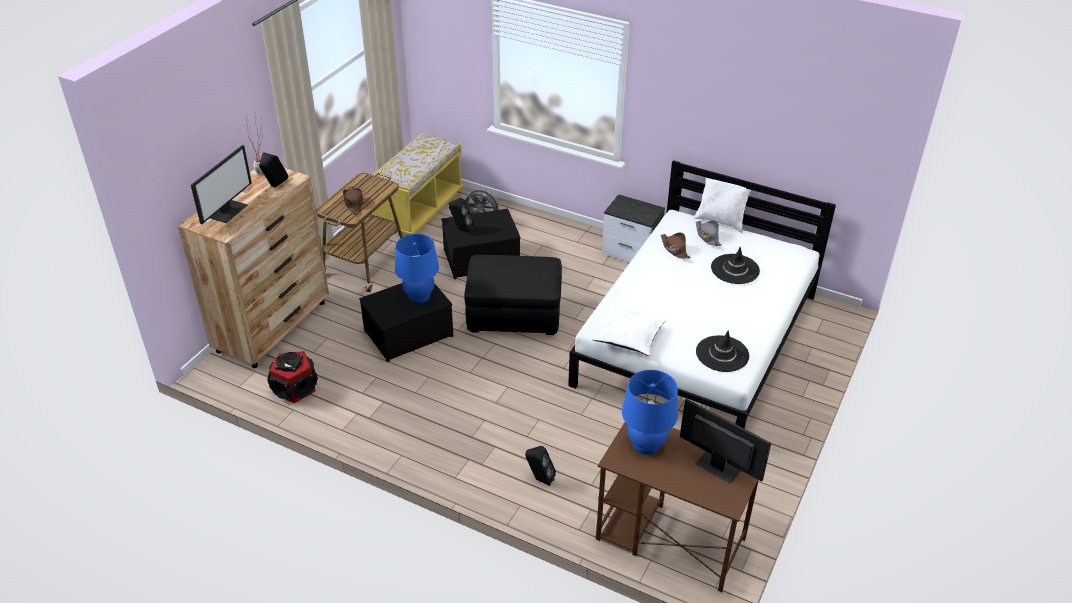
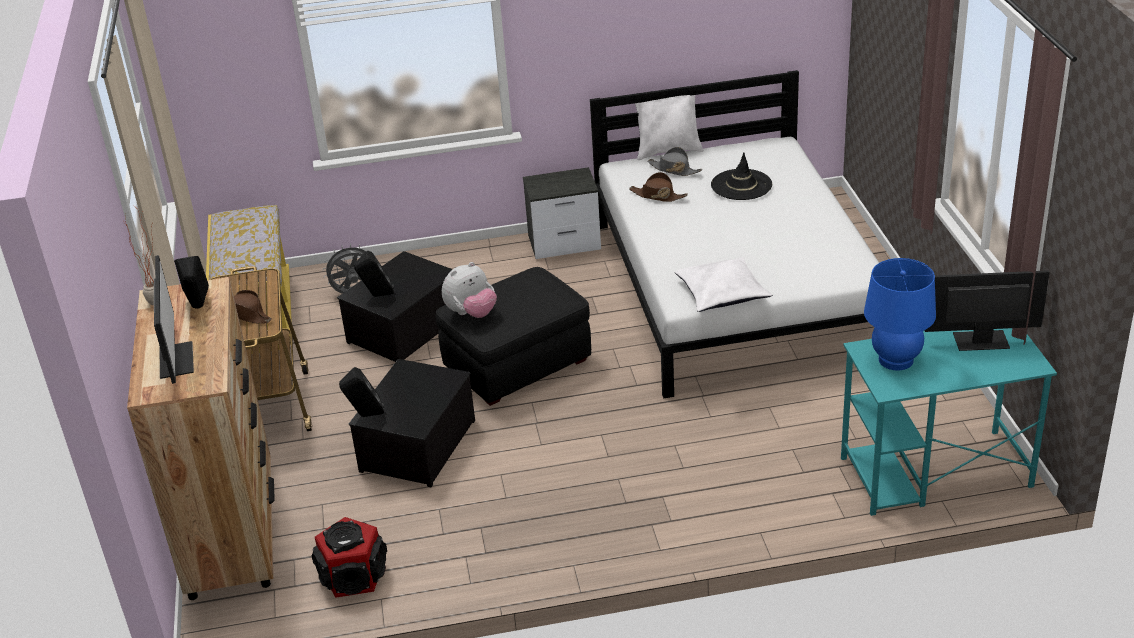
camera: 35 degrees left, 5 degrees down
blue table lamp [395,234,439,303] -> none
black speaker [525,446,556,486] -> black speaker moved to [339,367,384,417]
brown desk [596,422,759,592] -> turquoise desk [841,328,1057,516]
black hat [696,330,749,372] -> none
none -> plush toy [442,262,497,318]

